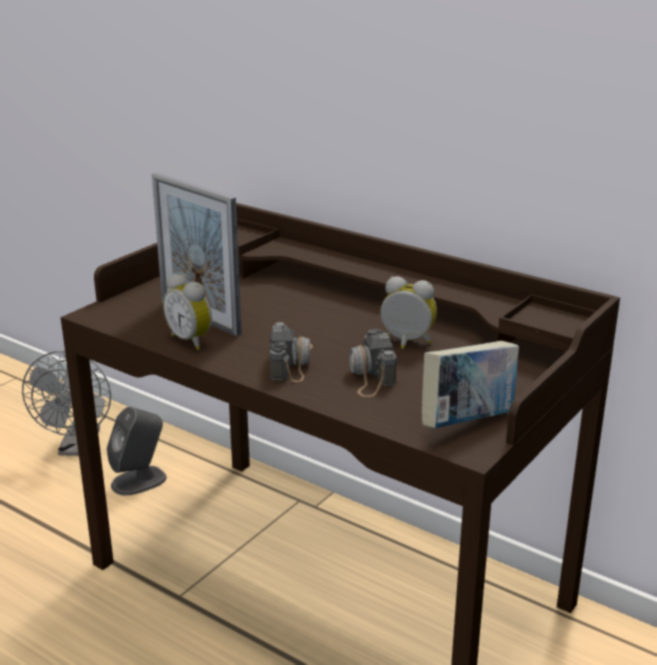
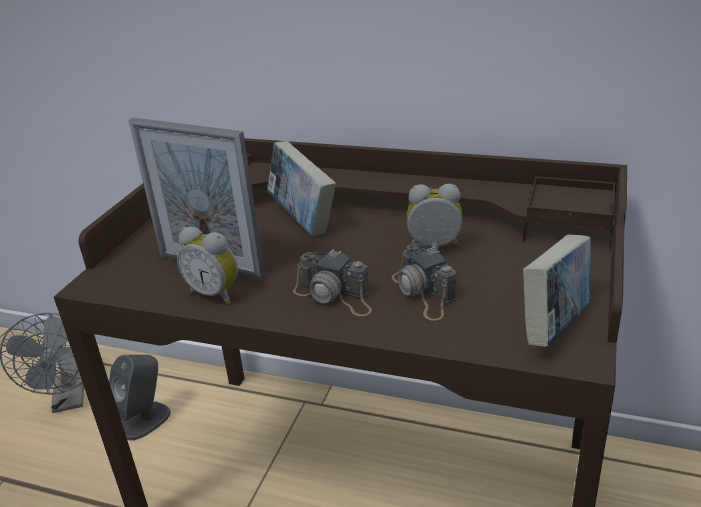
camera: 15 degrees left, 5 degrees up
camera [270,322,313,382] -> camera turned 135 degrees clockwise [293,249,372,316]
none -> book [267,141,336,236]

